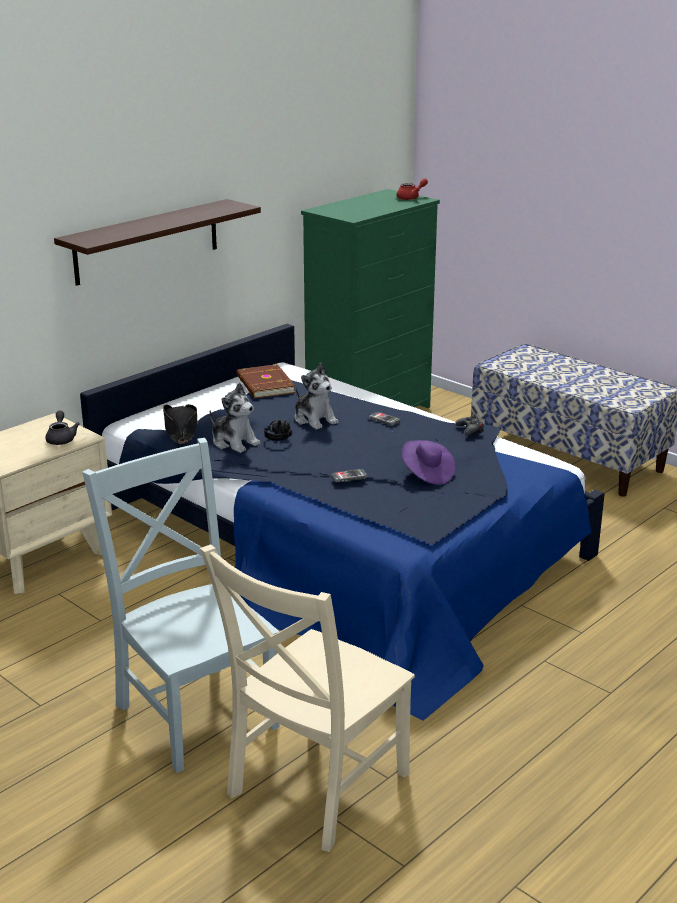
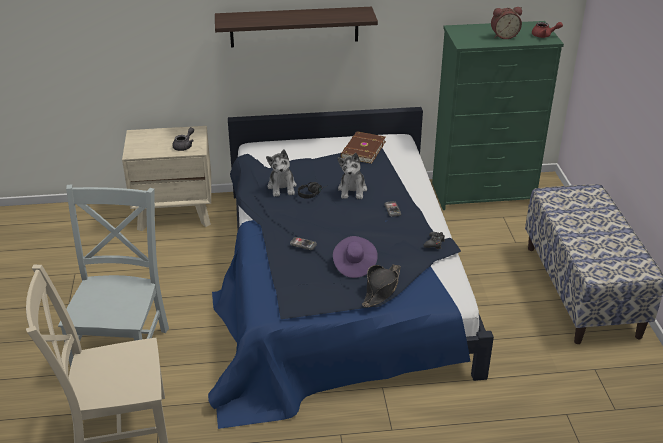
camera: 40 degrees right, 10 degrees up
black hat [163,404,198,444] -> black hat moved to [362,264,401,307]
none -> alarm clock [491,7,522,39]

